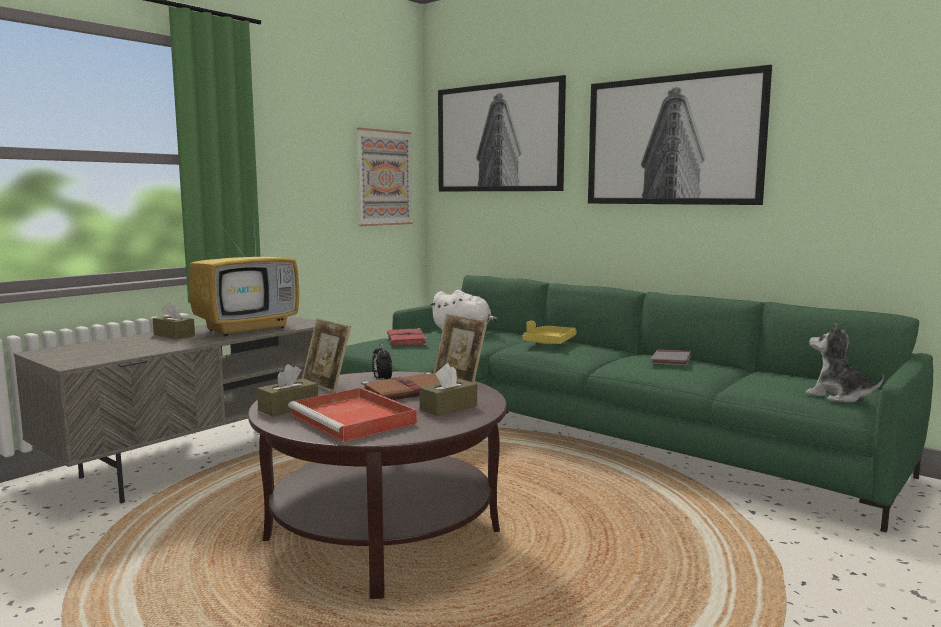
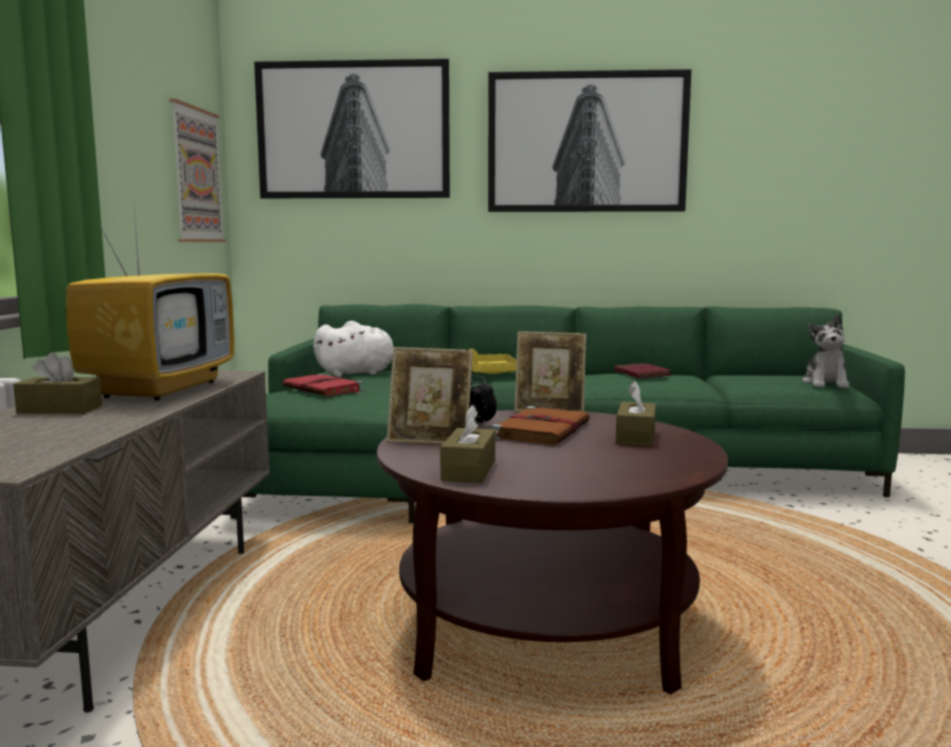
camera: 35 degrees left, 0 degrees up
red tray [288,388,417,442] -> none
grey book [651,349,691,366] -> red book [614,363,672,378]
plush toy [806,323,884,402] -> plush toy turned 90 degrees counterclockwise [802,315,849,388]

